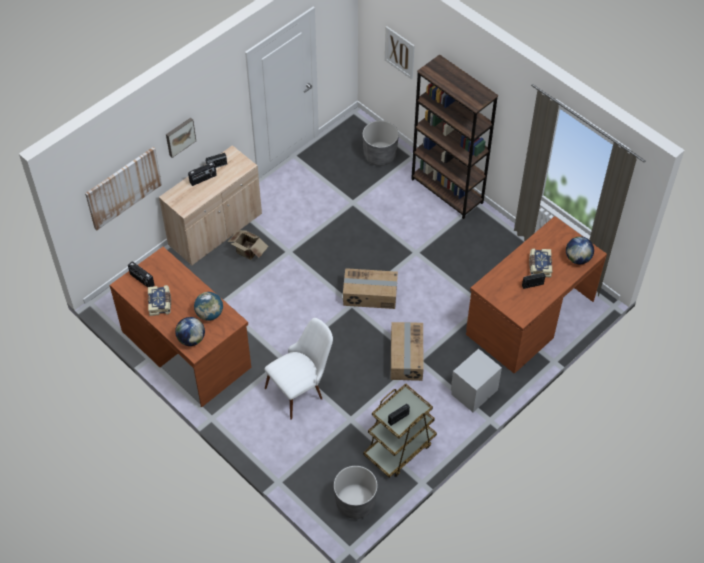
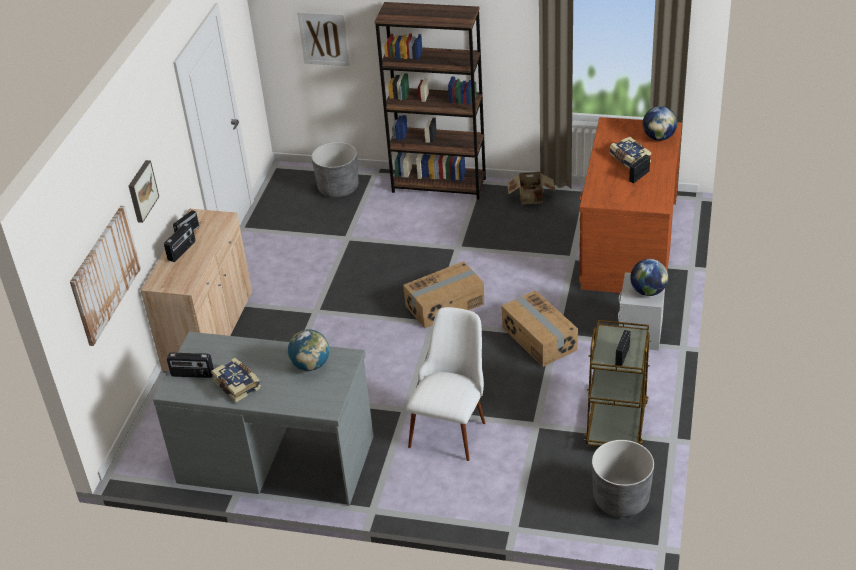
camera: 30 degrees left, 15 degrees down
brown desk [109,247,251,407] -> grey desk [153,332,374,506]
globe [175,317,205,346] -> globe moved to [630,259,668,296]
cardboard box [228,230,269,260] -> cardboard box moved to [507,172,555,205]

